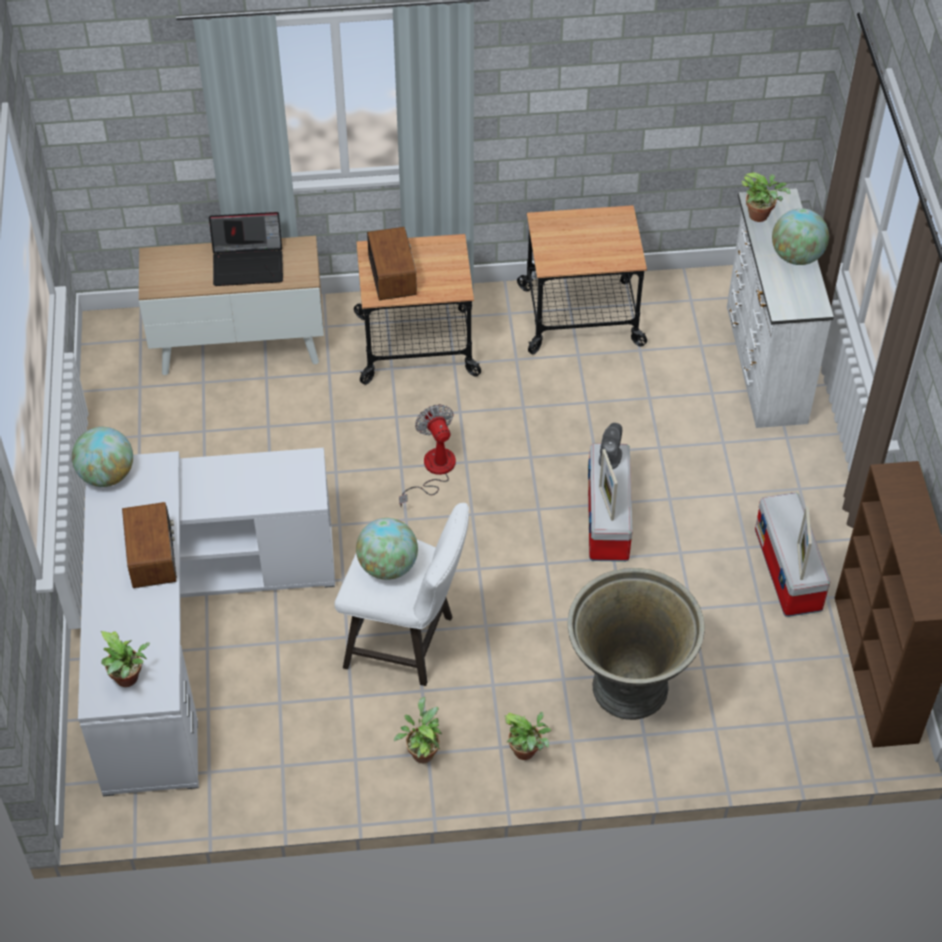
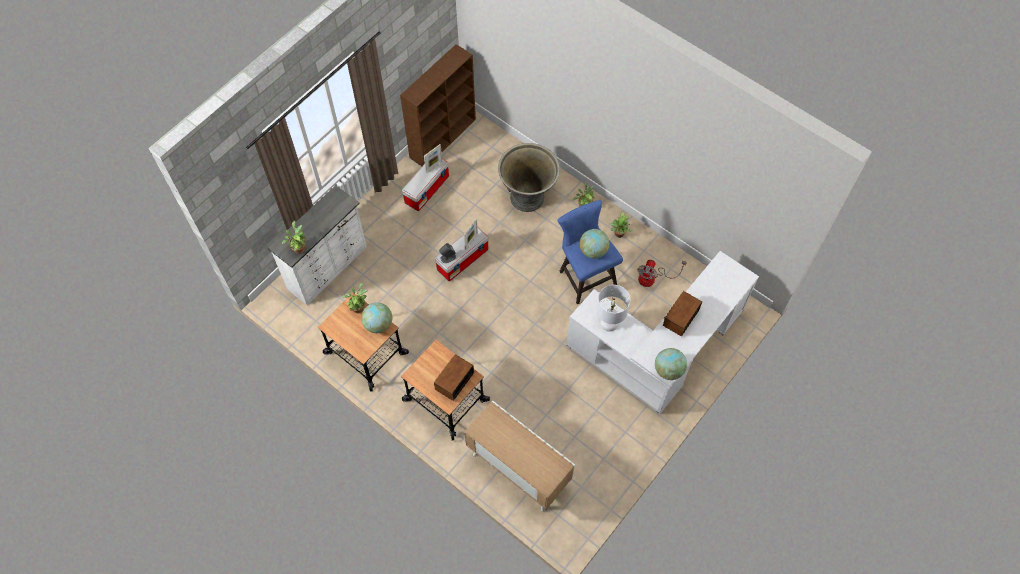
camera: 135 degrees left, 10 degrees up
potted plant [101,631,150,687] -> potted plant moved to [342,283,368,313]
laptop [209,212,283,286] -> none
white stool [334,503,469,686] -> blue stool [557,200,623,304]
fan [399,404,456,507] -> fan moved to [637,260,687,287]
globe [772,208,829,265] -> globe moved to [361,302,392,333]
none -> white table lamp [596,285,630,332]

